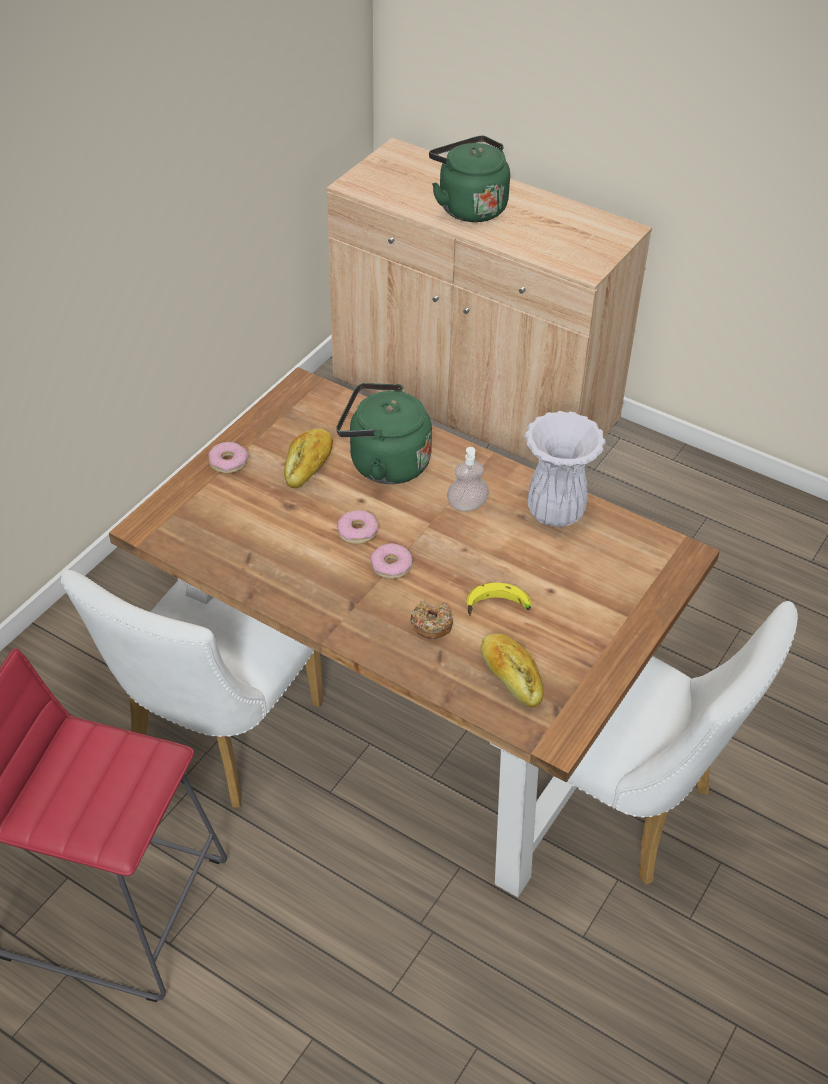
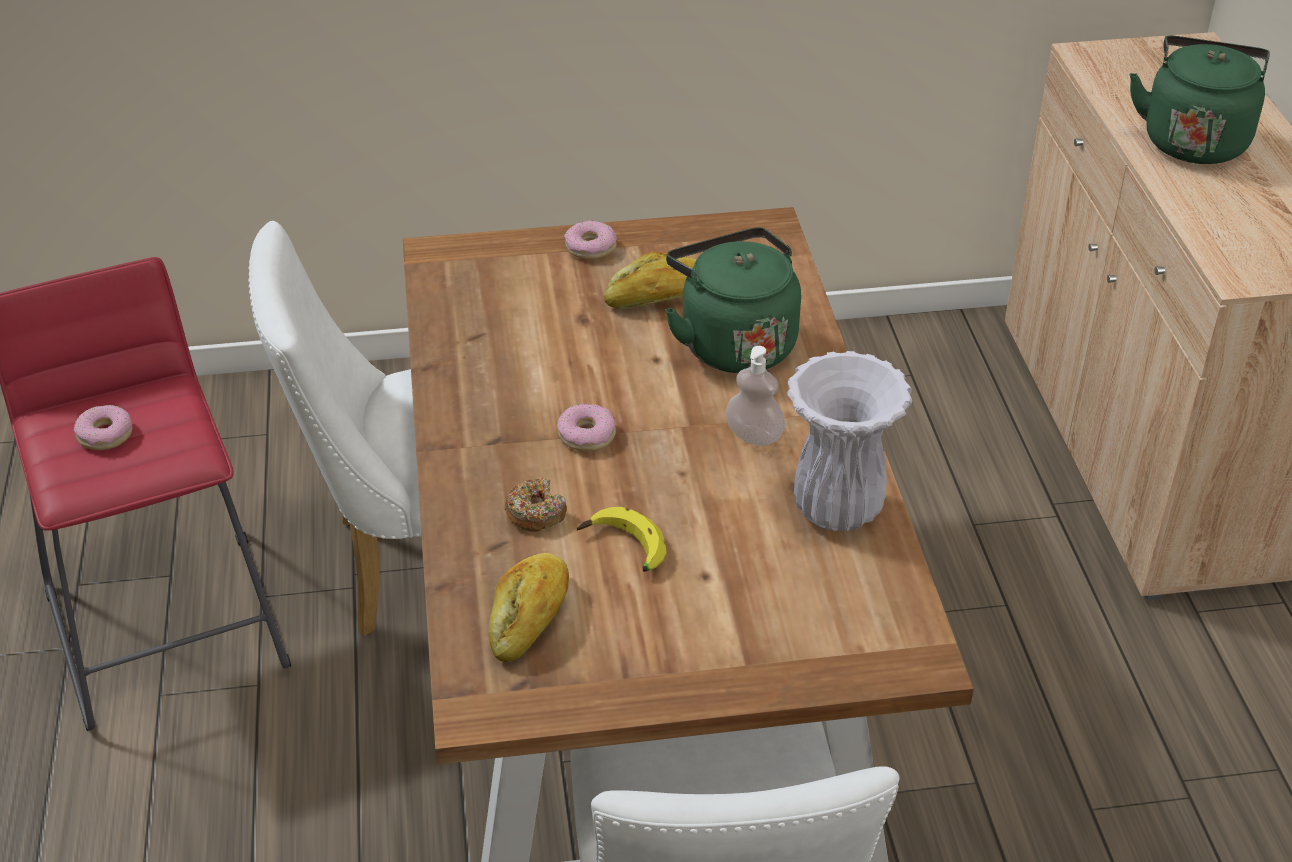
camera: 50 degrees right, 5 degrees down
donut [337,510,378,544] -> donut moved to [74,405,132,450]

